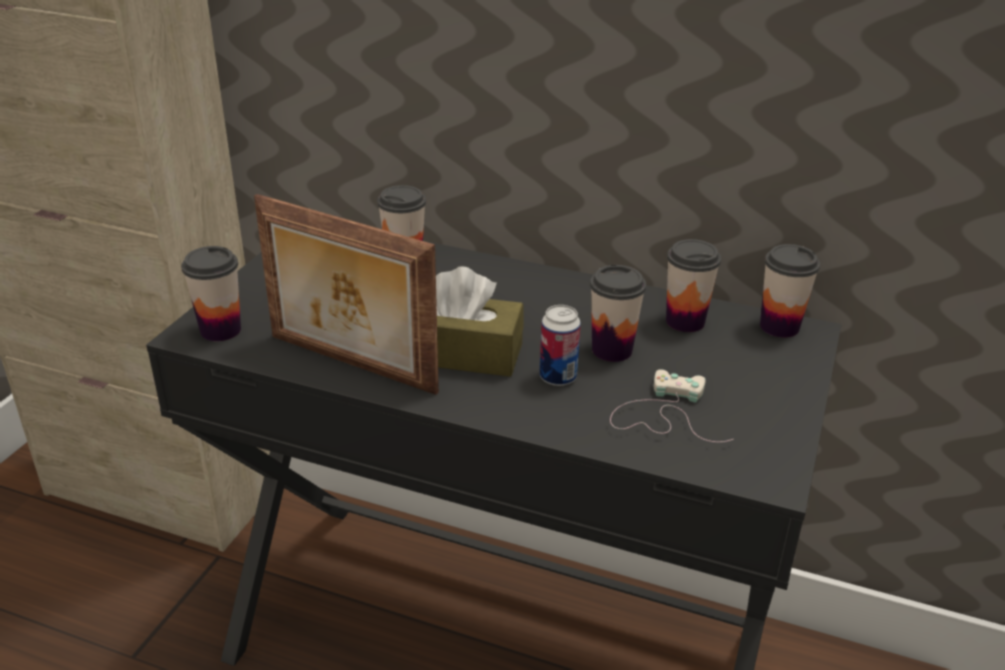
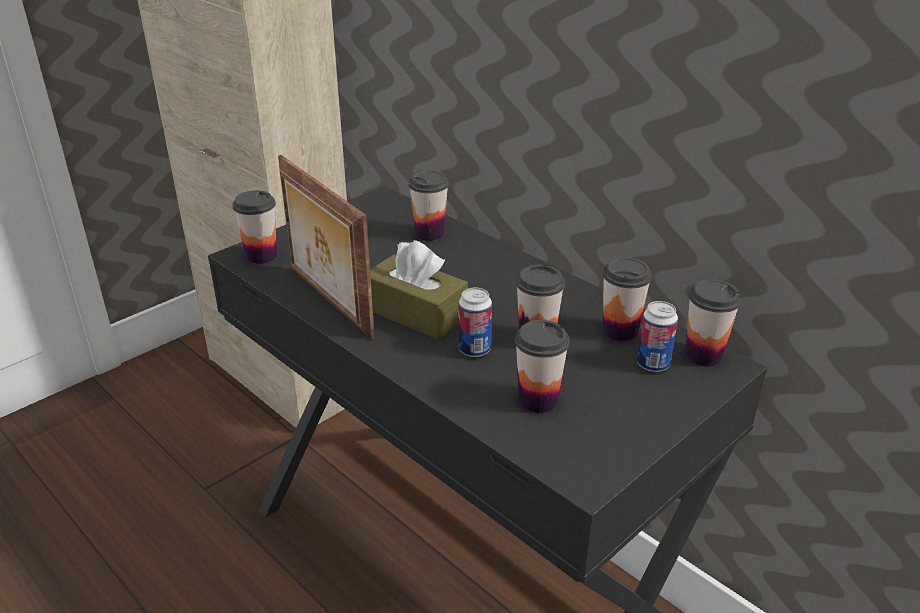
camera: 25 degrees right, 0 degrees up
white game controller [610,369,734,442] -> cup [515,320,570,413]
none -> can [637,301,678,372]

